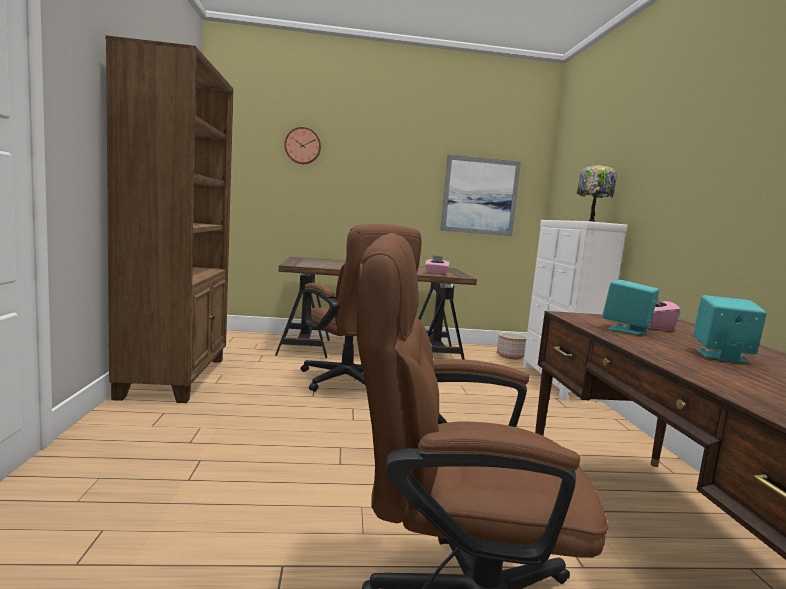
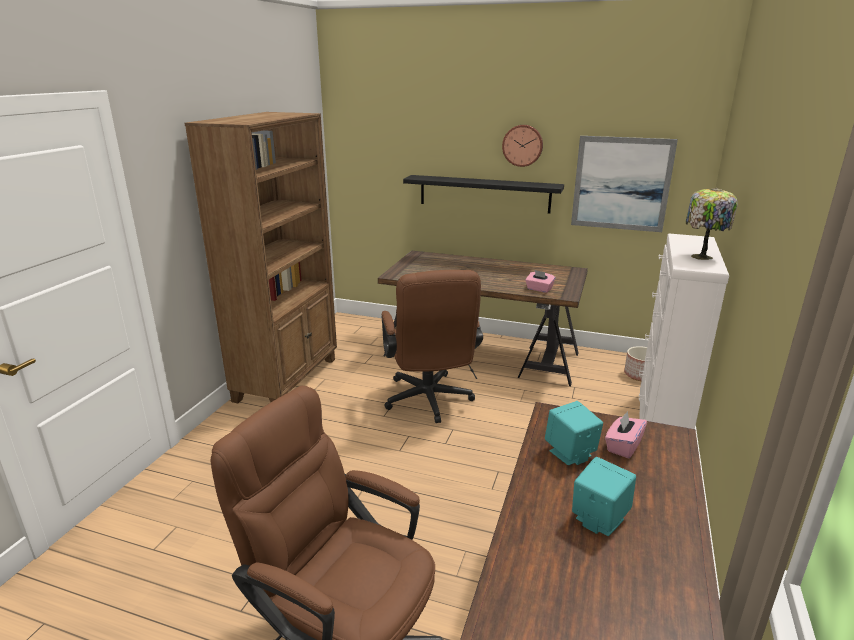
camera: 25 degrees right, 15 degrees up
wall clock [284,127,321,164] -> wall clock moved to [502,125,543,167]
none -> black shelf [403,175,564,214]

